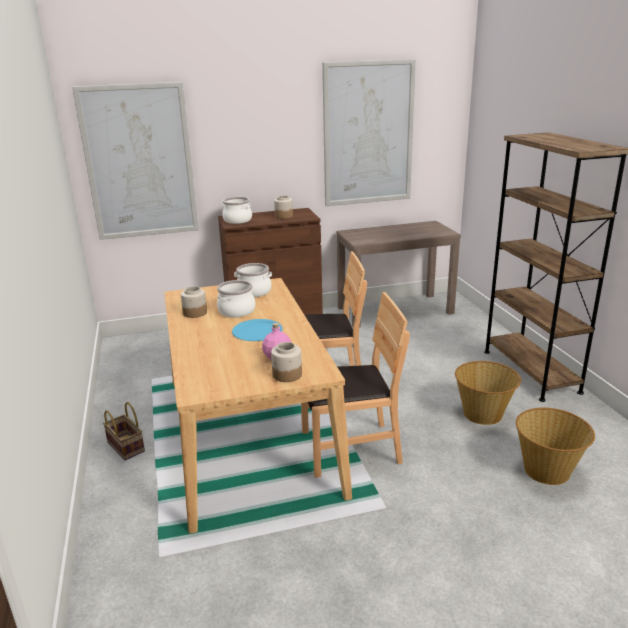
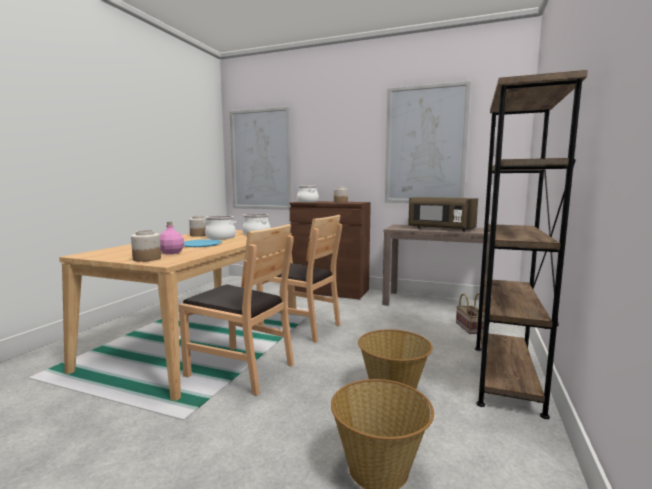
camera: 35 degrees right, 15 degrees down
basket [103,402,145,460] -> basket moved to [456,293,485,334]
none -> brown microwave [408,197,478,231]

